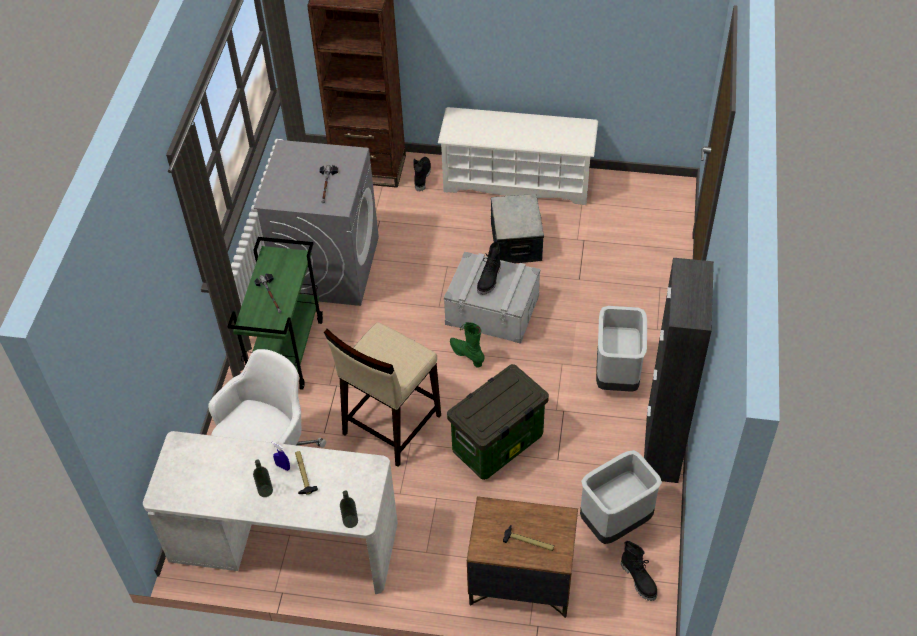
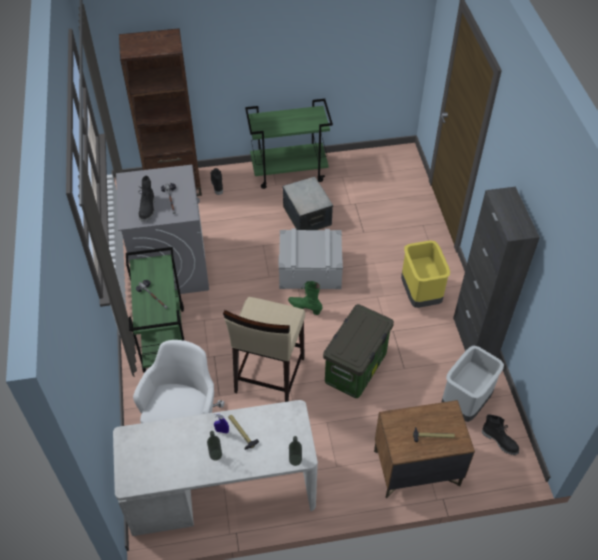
camera: 20 degrees left, 0 degrees up
white shoe rack [438,107,598,205] -> green cart [245,99,333,189]
black boot [477,242,501,295] -> black boot moved to [138,176,155,222]
grey trash can [596,306,647,392] -> yellow trash can [401,240,450,308]

